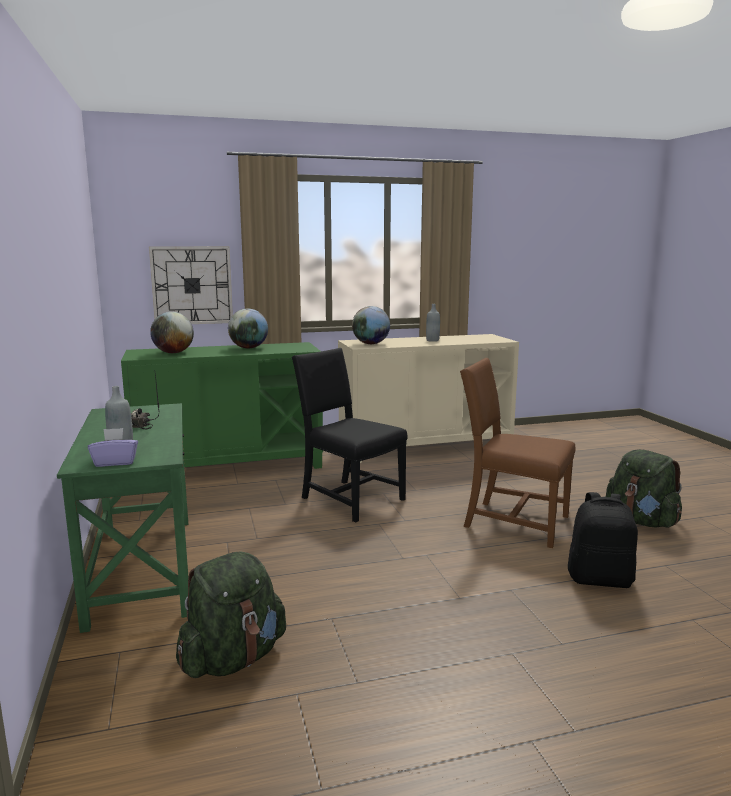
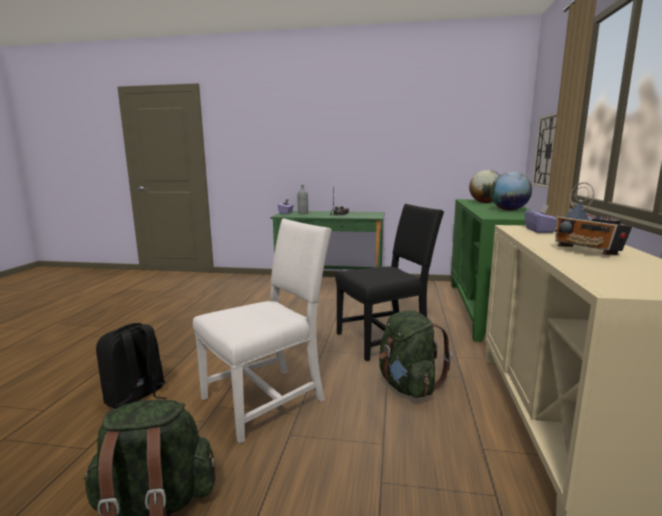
camera: 115 degrees right, 0 degrees up
green backpack [176,551,286,678] -> green backpack moved to [379,311,452,398]
globe [352,306,390,344] -> purple tissue box [525,205,556,233]
grey bottle [426,304,440,342] -> radio [555,182,632,255]
brown chair [460,358,576,548] -> white chair [193,219,332,444]

